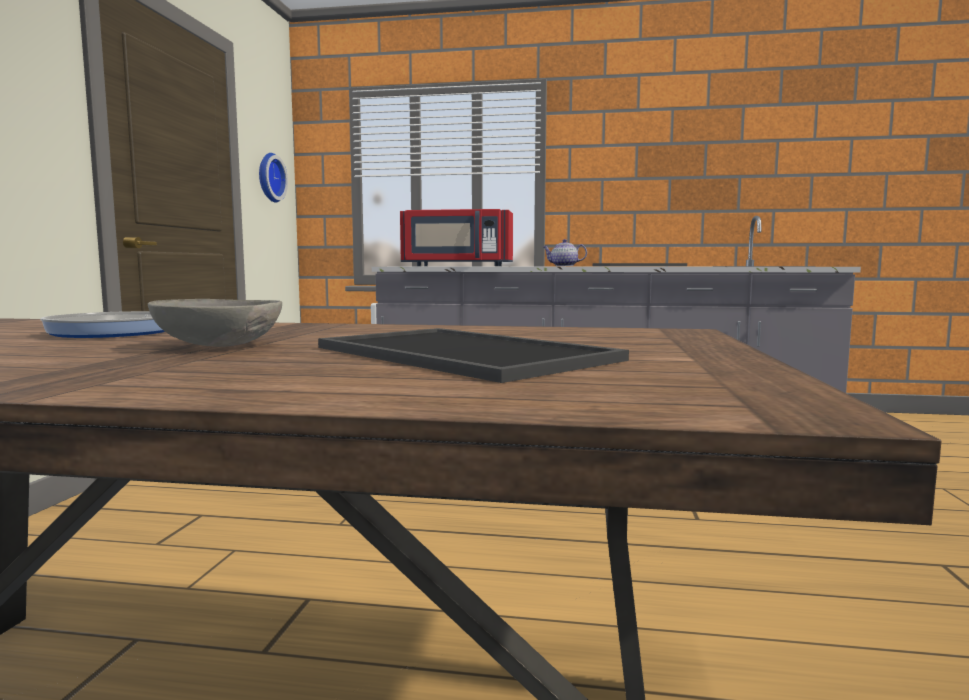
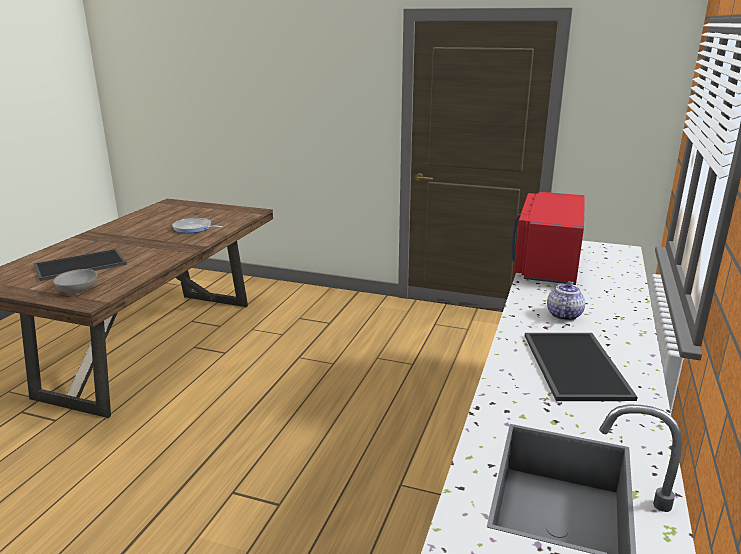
camera: 100 degrees right, 15 degrees up
grey bowl [148,299,282,347] -> grey bowl moved to [53,269,98,294]
wall clock [259,153,288,203] -> none

